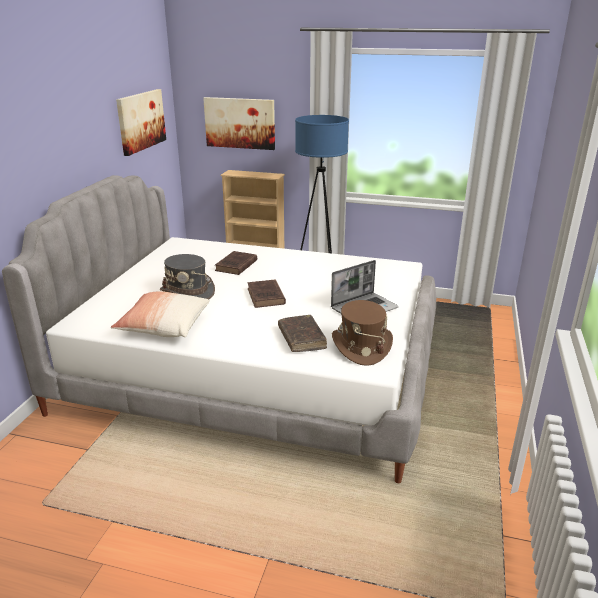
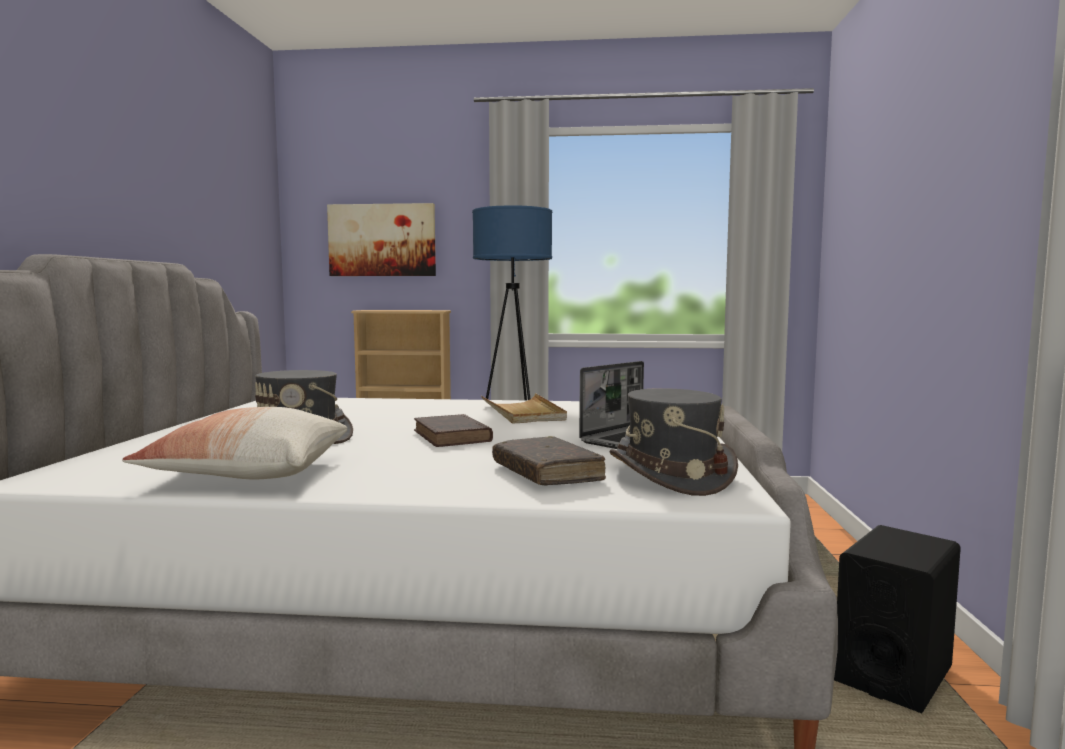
camera: 10 degrees left, 20 degrees down
picture [116,89,166,156] -> none
brown book [215,251,257,275] -> none
brown hat [332,300,393,366] -> grey hat [610,388,738,496]
none -> beige tray [481,393,567,424]
none -> black speaker [834,525,961,713]

